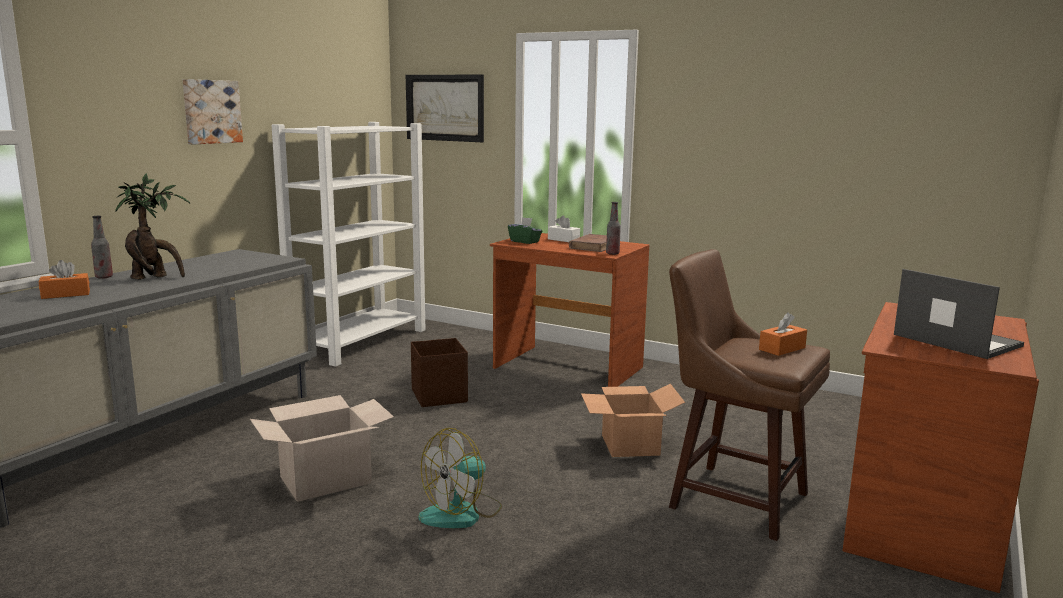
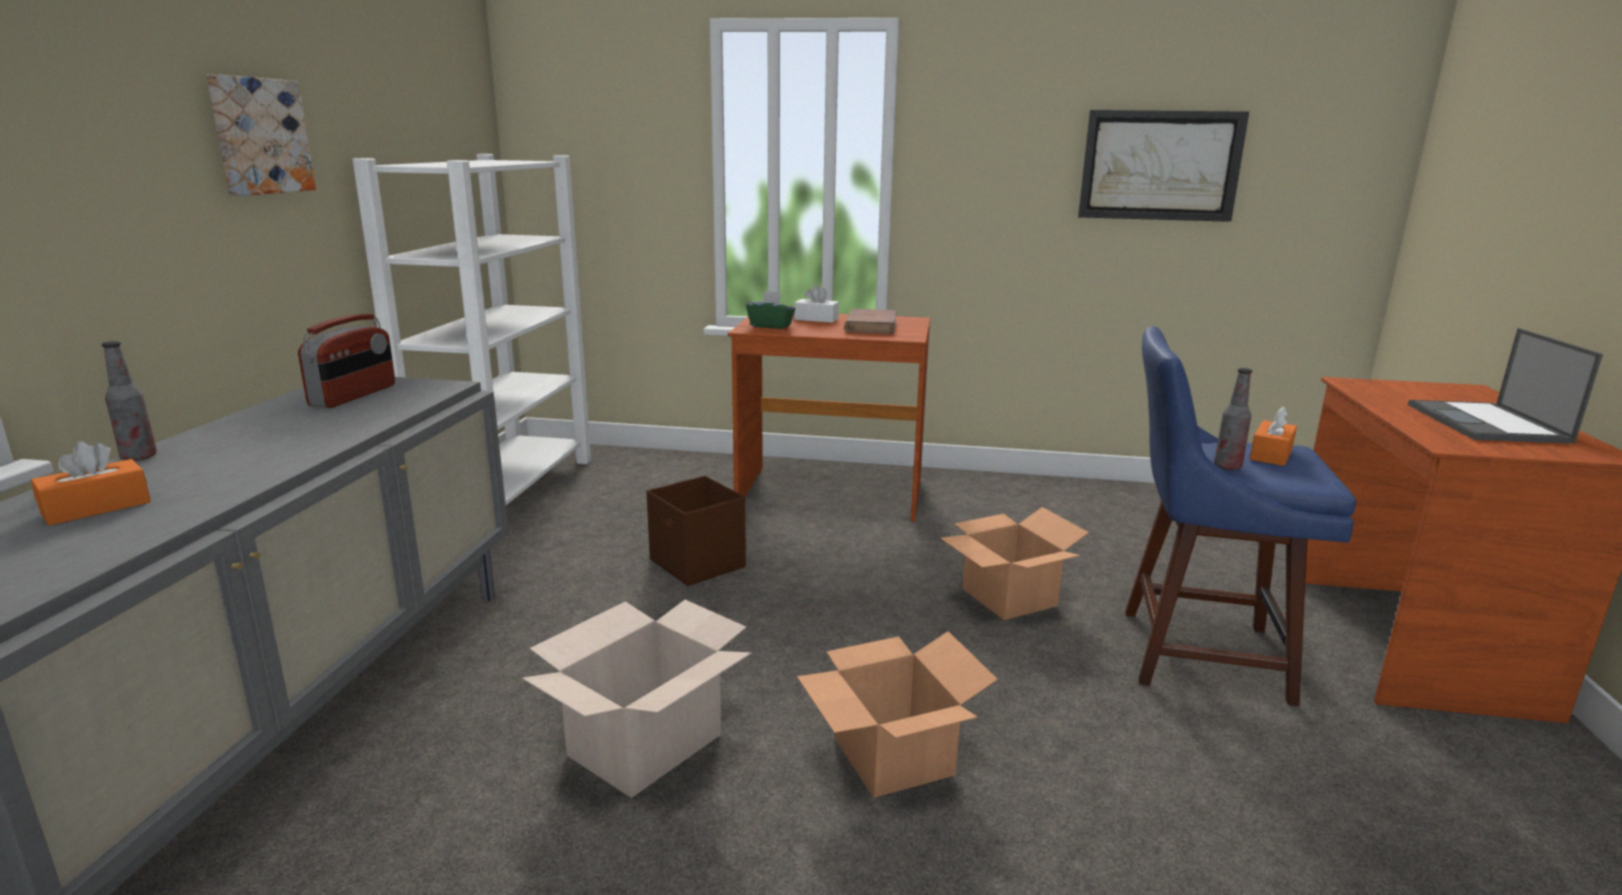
camera: 20 degrees left, 5 degrees up
potted plant [115,173,190,280] -> none
picture [406,75,484,142] -> picture moved to [1078,110,1249,222]
fan [419,428,502,528] -> cardboard box [797,631,998,798]
bottle [606,202,621,255] -> bottle moved to [1214,368,1252,470]
brown stool [669,249,830,541] -> blue stool [1125,326,1356,706]
laptop [894,269,1024,359] -> laptop turned 120 degrees counterclockwise [1408,328,1603,444]
none -> radio [298,314,395,408]

